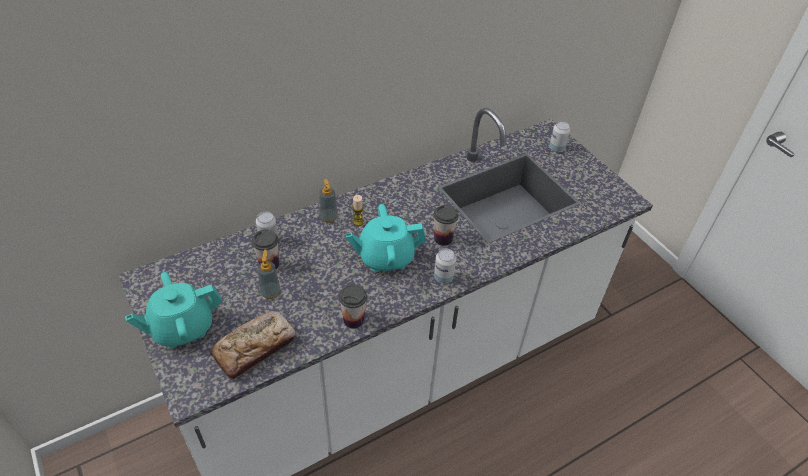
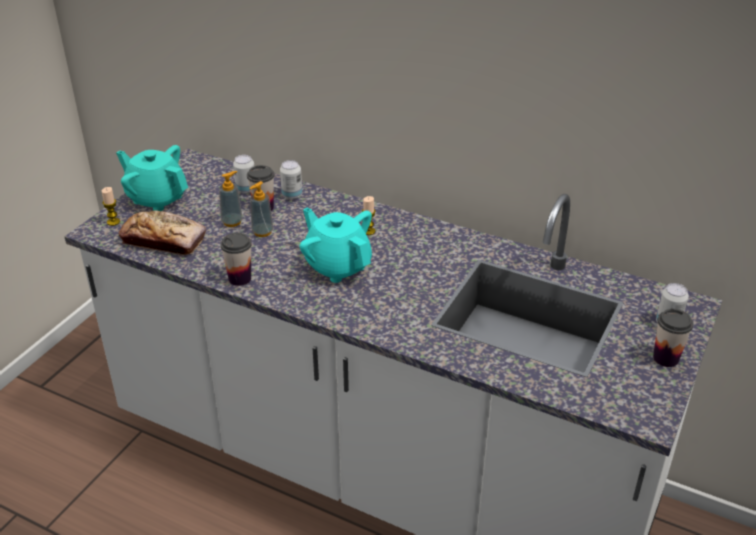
camera: 60 degrees right, 10 degrees down
soap dispenser [319,179,338,223] -> soap dispenser moved to [249,181,273,237]
cup [434,205,459,246] -> cup moved to [653,309,693,367]
can [434,249,456,283] -> can moved to [233,155,254,194]
none -> candle [102,187,120,226]

